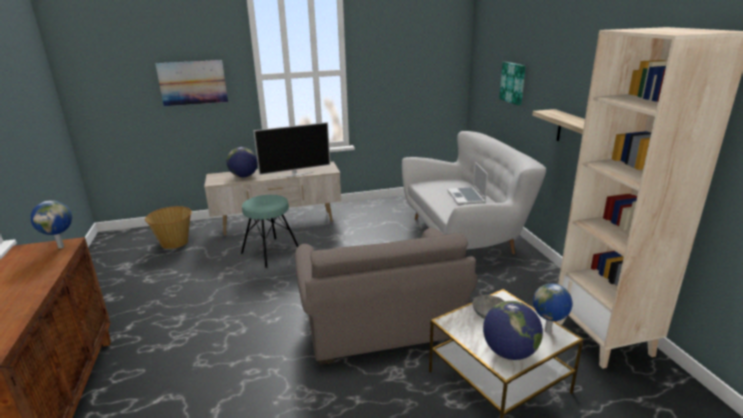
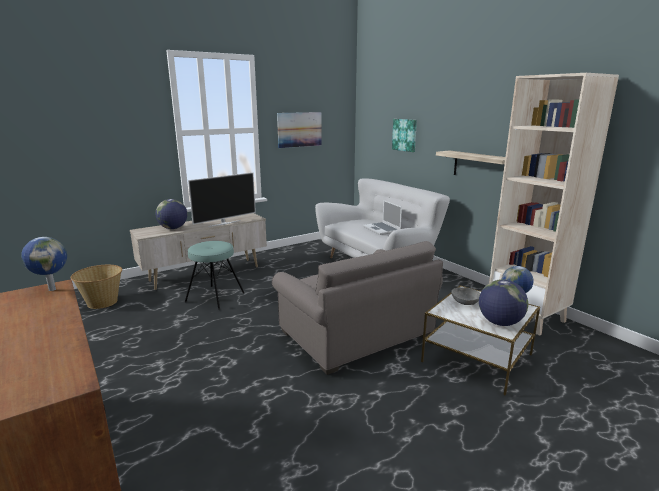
camera: 20 degrees left, 5 degrees down
picture [155,60,228,106] -> picture moved to [277,112,322,148]

